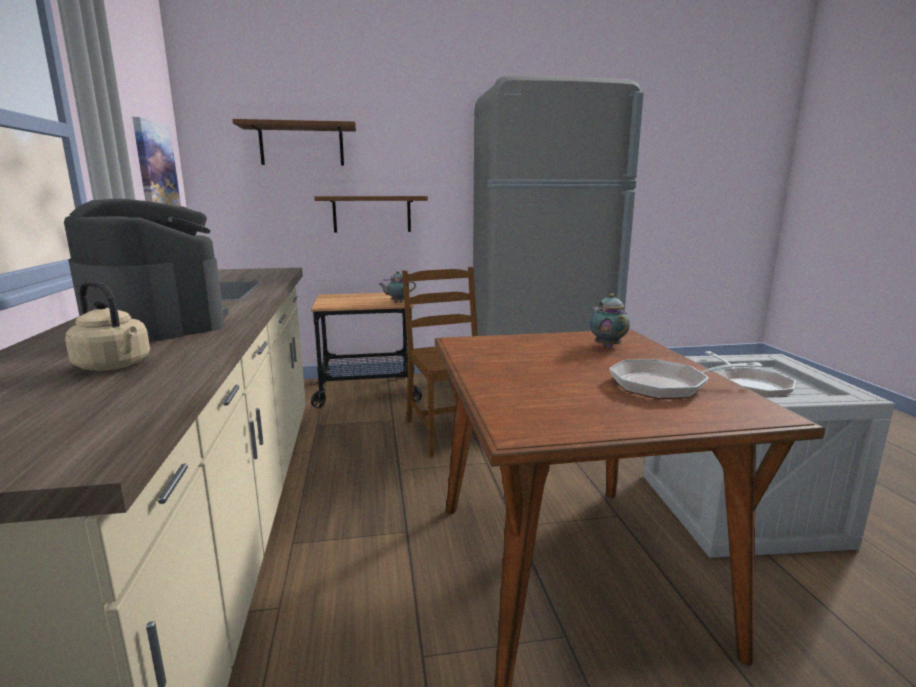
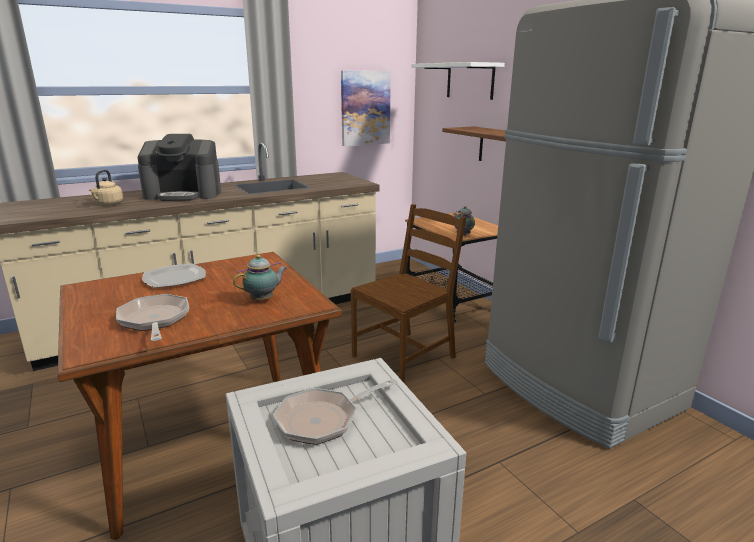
camera: 70 degrees right, 5 degrees up
coffee machine [64,199,229,342] -> coffee machine turned 60 degrees clockwise [137,134,221,201]
brown shelf [232,119,356,166] -> white shelf [411,62,505,100]
none -> plate [142,263,206,288]

